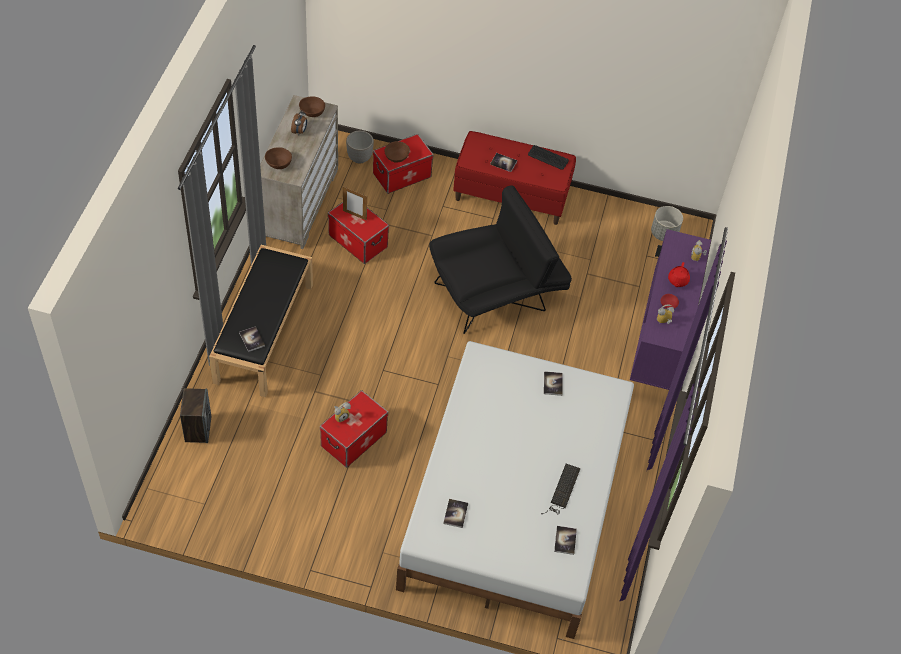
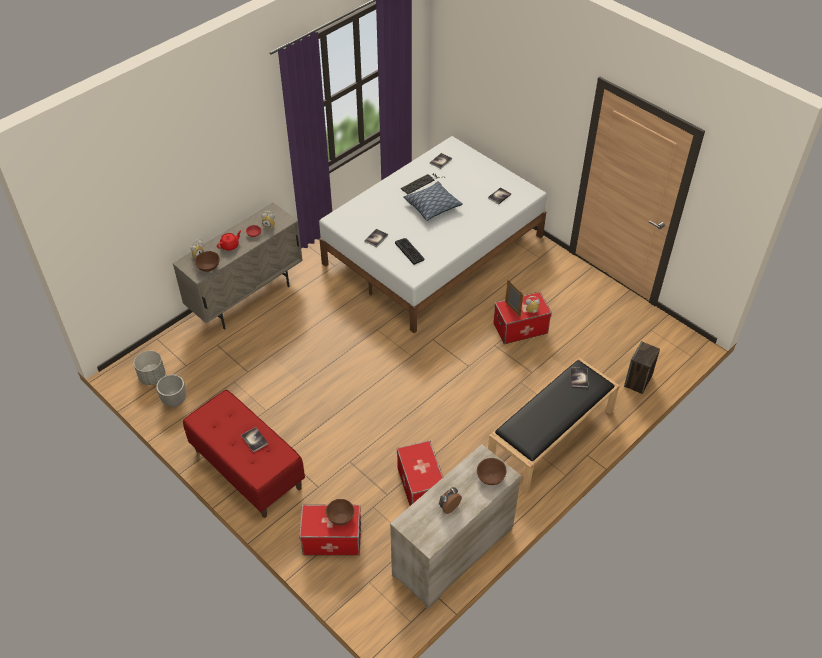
camera: 145 degrees left, 5 degrees down
brown bowl [299,96,325,117] -> brown bowl moved to [195,251,219,272]
picture frame [343,187,367,221] -> picture frame moved to [505,280,523,317]
planter [346,131,374,164] -> planter moved to [156,374,186,407]
black armchair [429,185,572,334] -> none
keyboard [528,145,569,170] -> keyboard moved to [395,238,424,265]
purple cabinet [630,229,711,390] -> beige cabinet [172,203,303,330]
none -> pillow [403,181,463,221]

